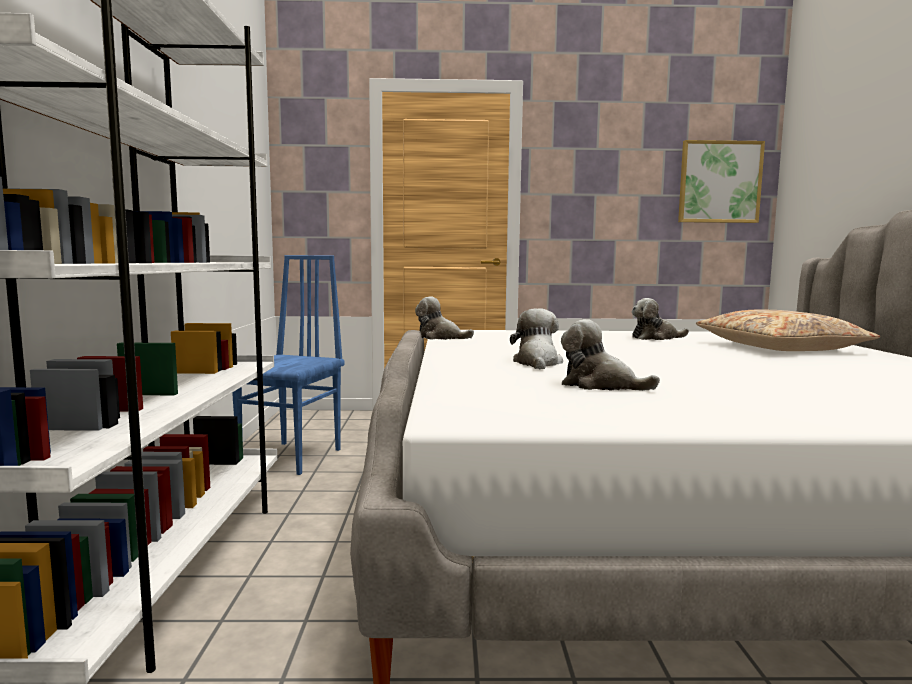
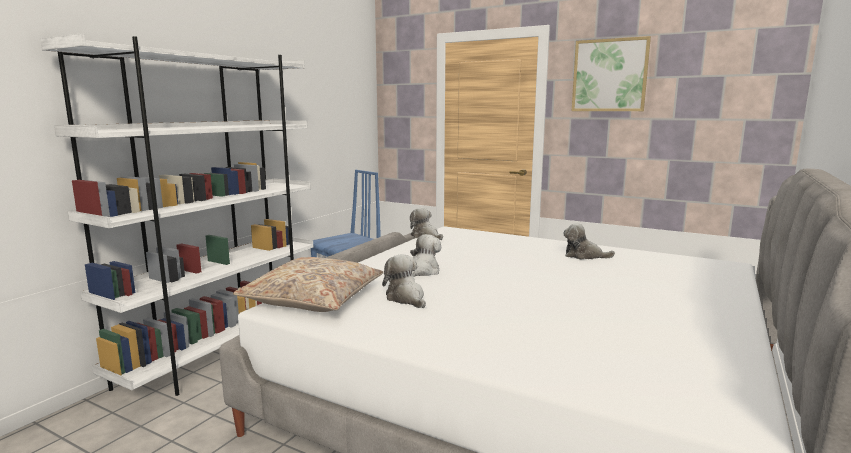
camera: 30 degrees right, 5 degrees up
picture [678,140,765,223] -> picture moved to [572,36,651,111]
beige pillow [696,310,880,351] -> beige pillow moved to [233,257,383,312]

